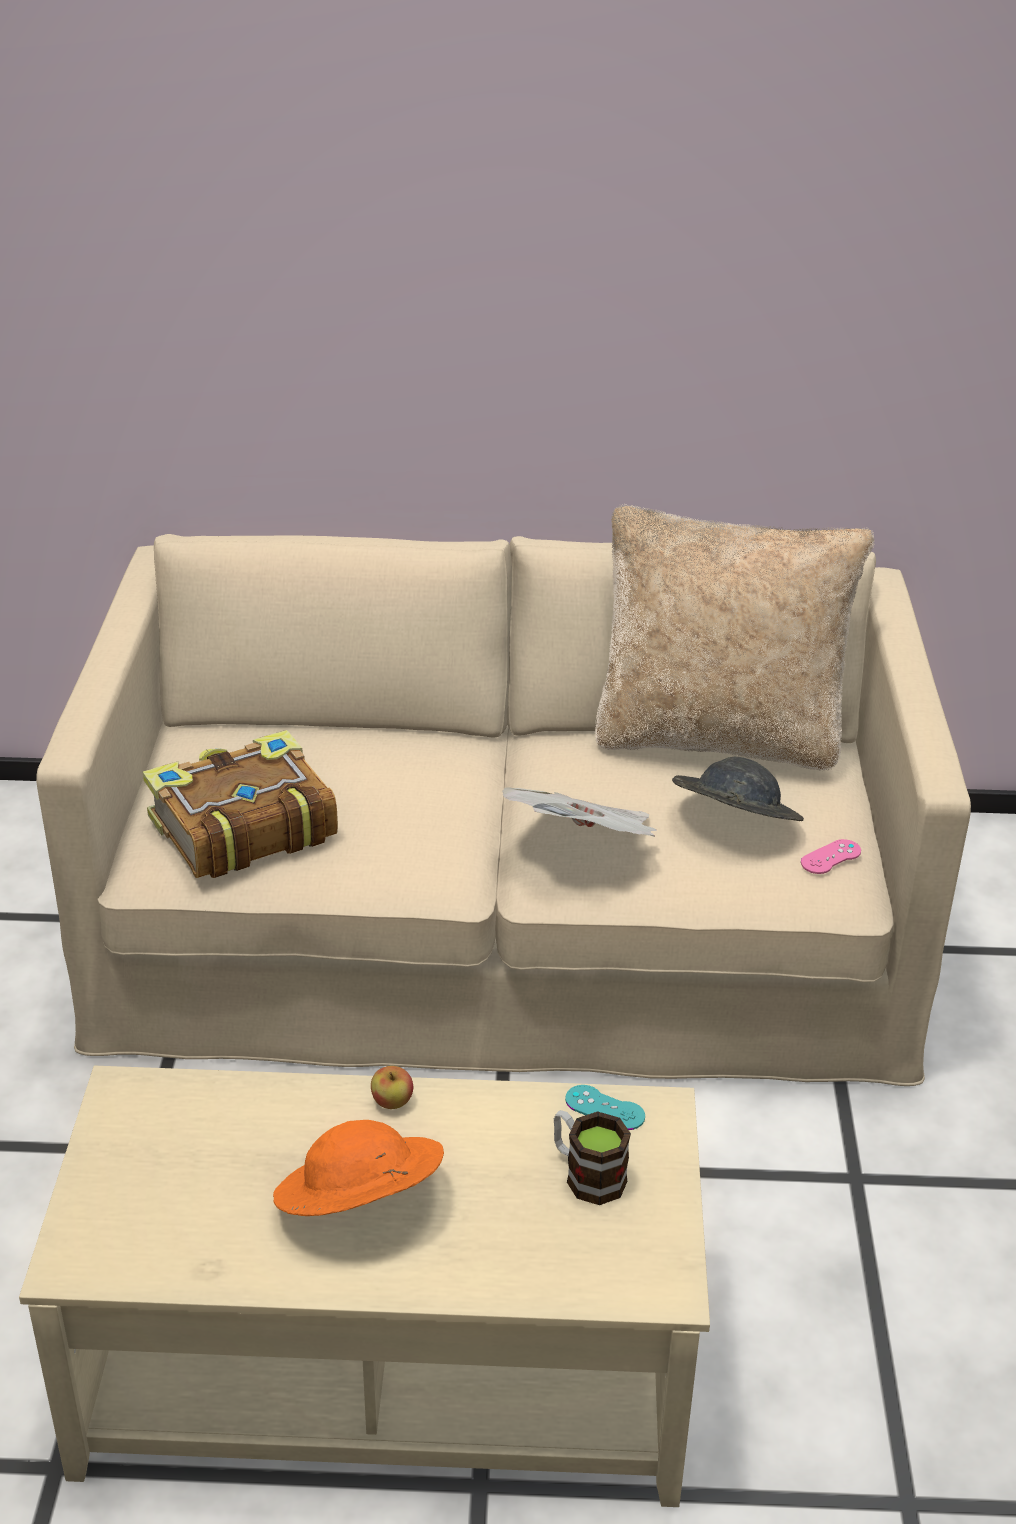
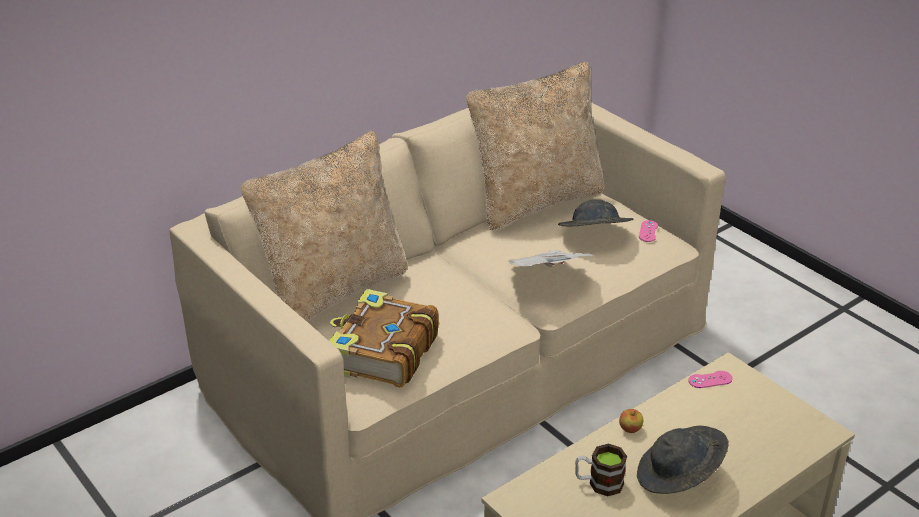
camera: 40 degrees left, 0 degrees up
orange hat [273,1120,444,1216] -> grey hat [637,426,728,494]
mug [554,1110,631,1205] -> mug moved to [575,444,627,496]
turquoise game controller [565,1085,645,1130] -> pink game controller [688,371,733,388]
none -> beige pillow [240,131,408,322]

